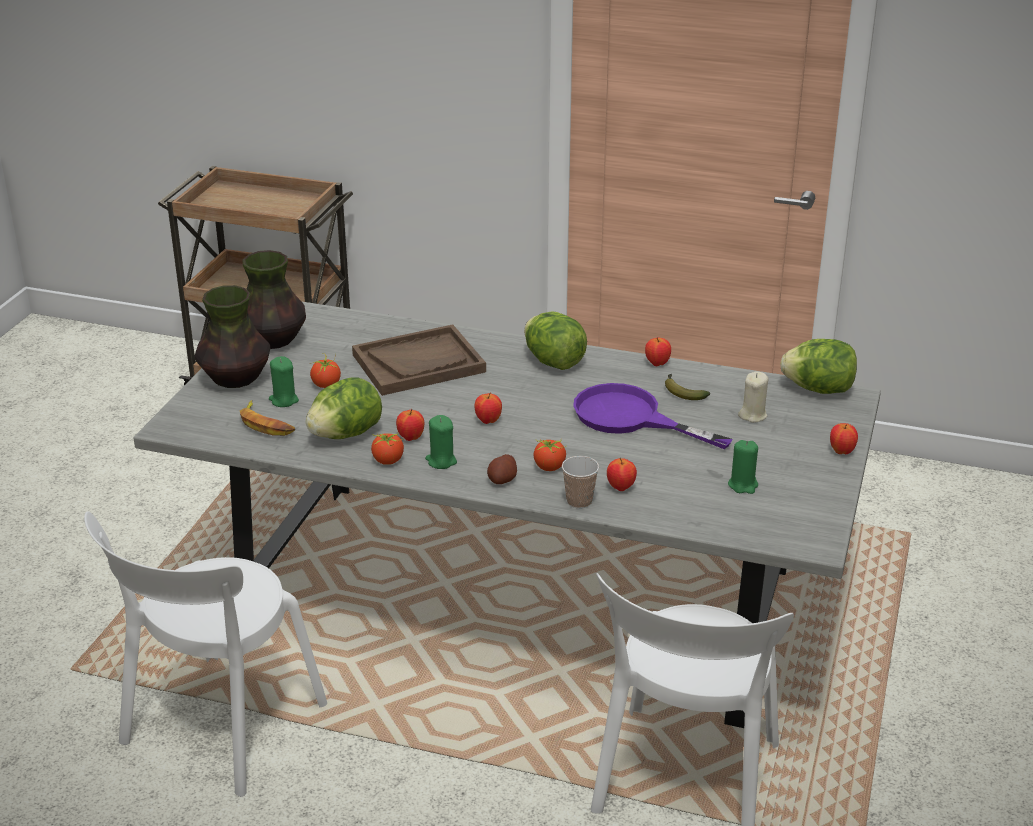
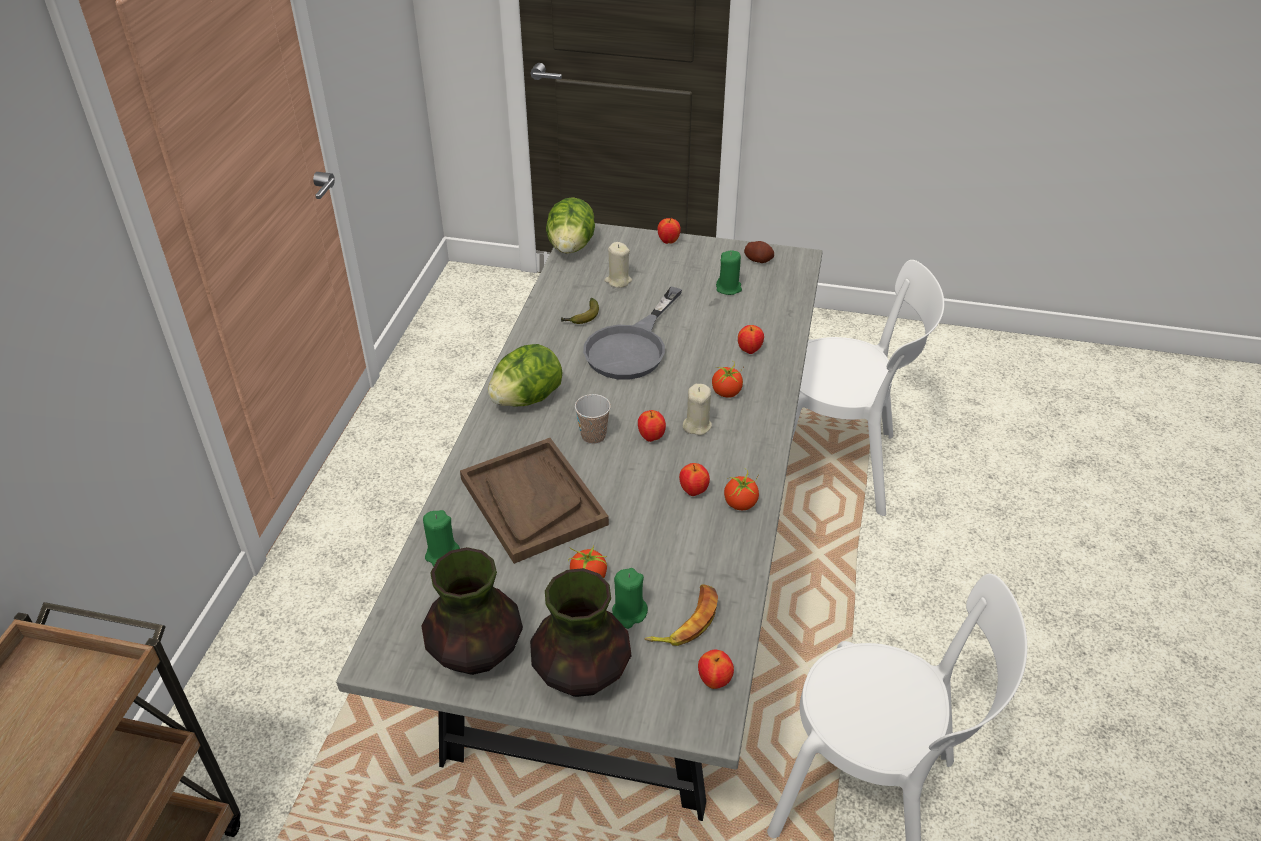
camera: 95 degrees left, 10 degrees up
lettuce [306,378,382,439] -> none
green candle [425,415,457,469] -> green candle moved to [423,510,460,566]
potato [487,454,517,484] -> potato moved to [744,241,774,263]
cup [562,456,599,508] -> cup moved to [575,394,611,444]
purple frying pan [573,383,733,449] -> grey frying pan [583,287,682,380]
apple [645,337,671,366] -> apple moved to [698,650,734,689]
none -> beige candle [683,384,712,435]

